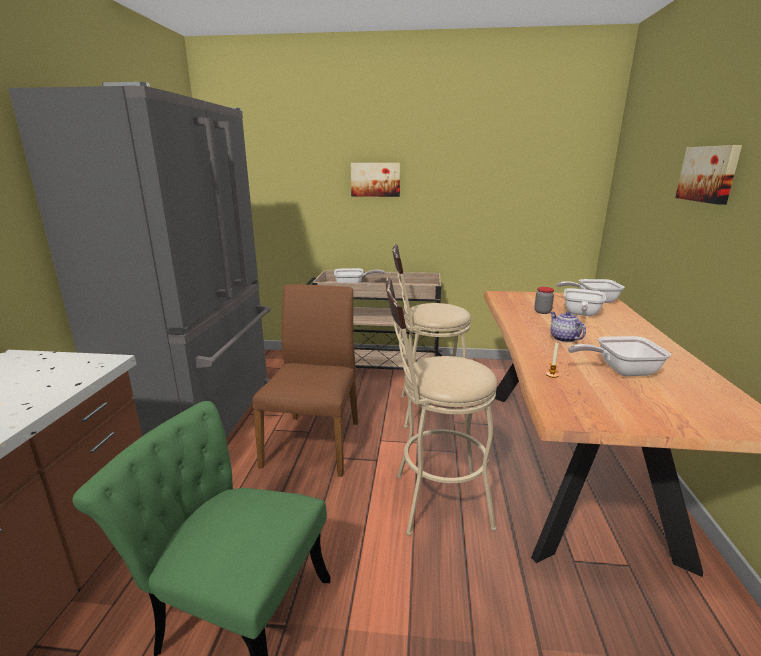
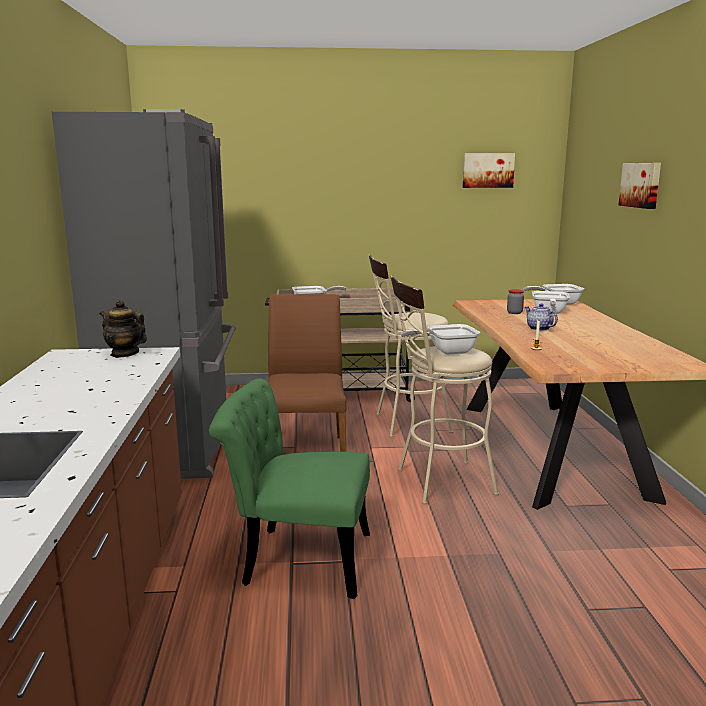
camera: 10 degrees left, 5 degrees down
picture [351,163,400,197] -> picture moved to [462,153,515,188]
frying pan [568,336,671,376] -> frying pan moved to [401,324,480,355]
none -> teapot [99,300,147,357]

